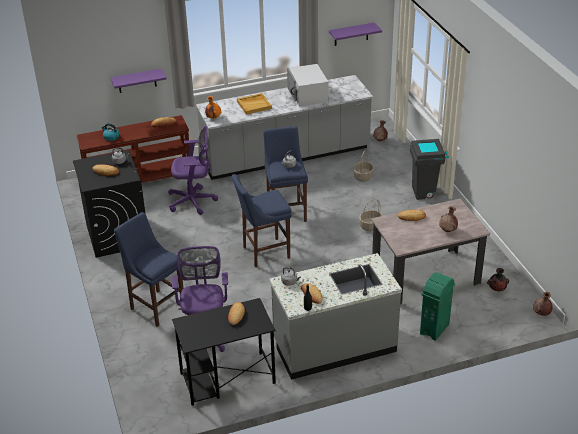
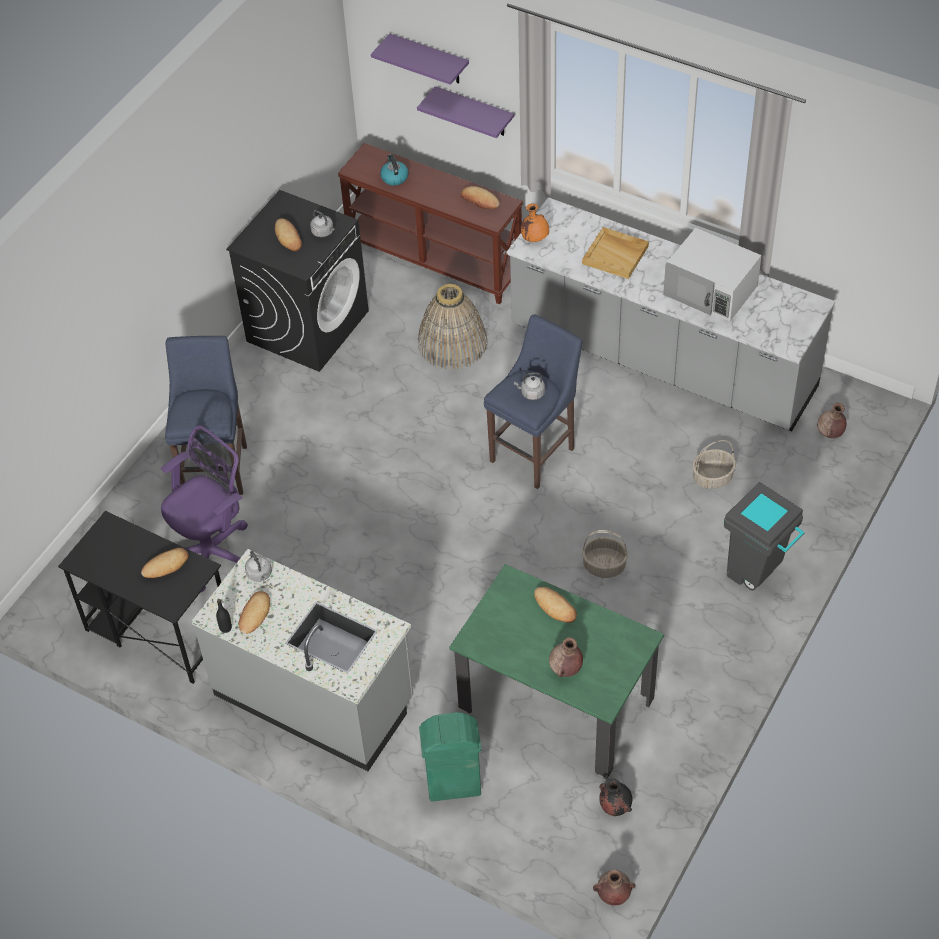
camera: 50 degrees right, 15 degrees up
purple office chair [168,126,218,215] -> basket [418,284,487,370]
blue stool [232,174,292,267] -> none
white microwave [287,64,328,107] -> white microwave turned 90 degrees counterclockwise [663,228,762,321]
purple shelf [329,22,382,46] -> purple shelf moved to [371,34,469,85]
beige dining table [371,198,490,304] -> green dining table [449,564,664,778]

